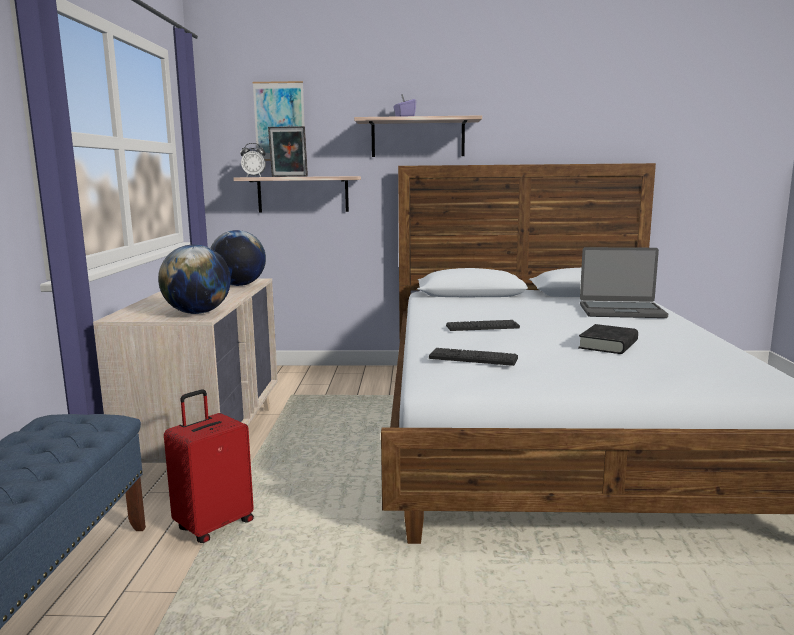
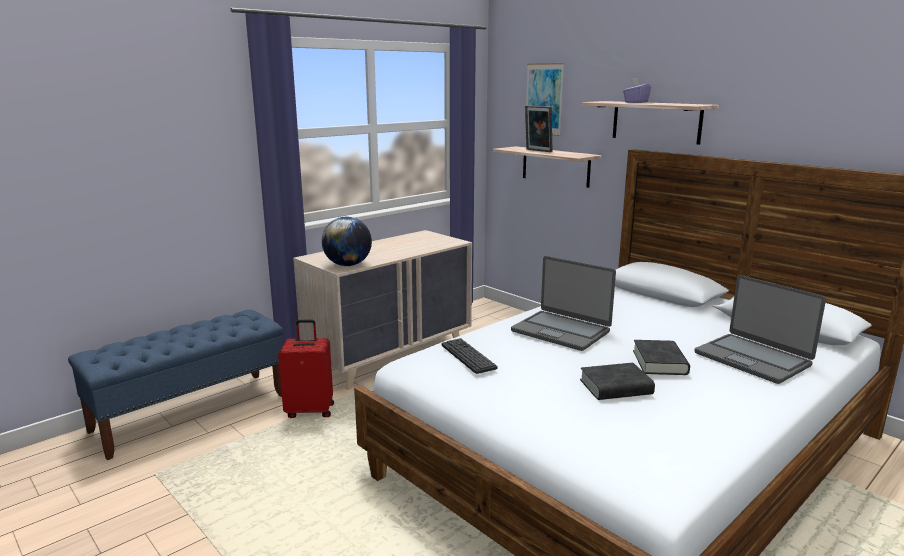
camera: 45 degrees right, 5 degrees up
globe [211,230,266,286] -> none
alarm clock [240,143,266,177] -> none
keyboard [446,320,520,331] -> laptop [511,256,616,351]
none -> black book [633,340,690,375]

